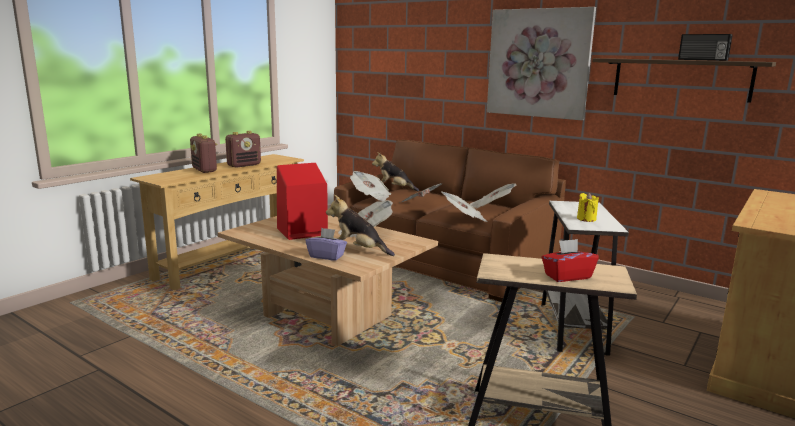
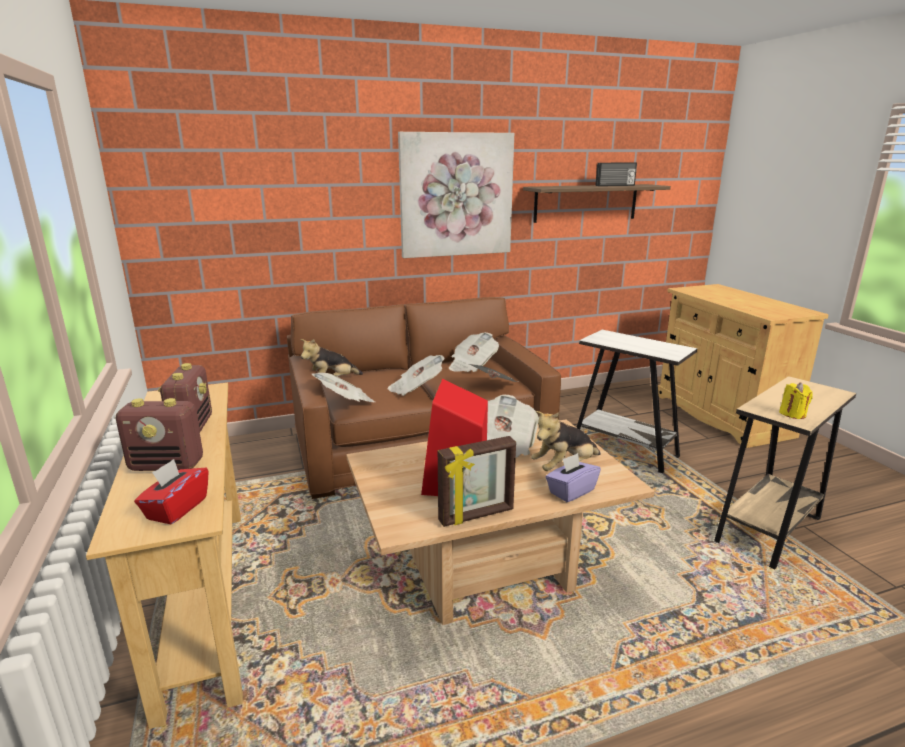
camera: 55 degrees left, 5 degrees up
red tissue box [541,239,599,282] -> red tissue box moved to [134,459,209,524]
yellow candle [577,193,599,222] -> yellow candle moved to [779,382,813,419]
none -> picture frame [438,436,516,527]

